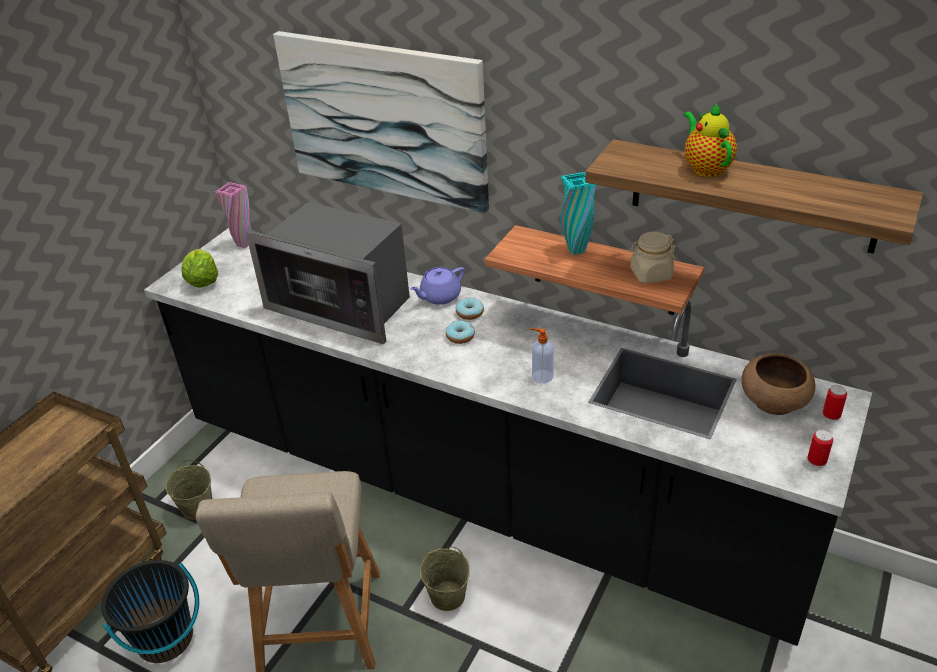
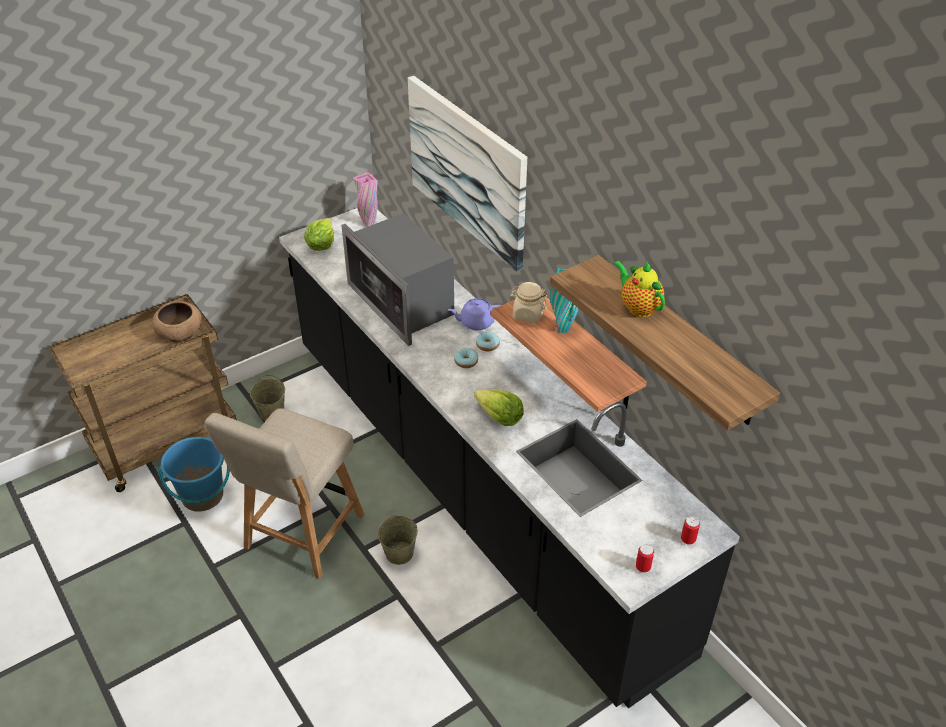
camera: 25 degrees right, 5 degrees up
black bucket [101,560,199,663] -> blue bucket [158,437,230,512]
soap dispenser [530,328,554,383] -> lettuce [474,389,524,426]
beige jar [630,232,676,283] -> beige jar moved to [510,282,547,323]
teapot [684,103,737,177] -> teapot turned 45 degrees counterclockwise [613,260,665,317]
brown bowl [741,353,816,415] -> brown bowl moved to [152,301,202,343]

